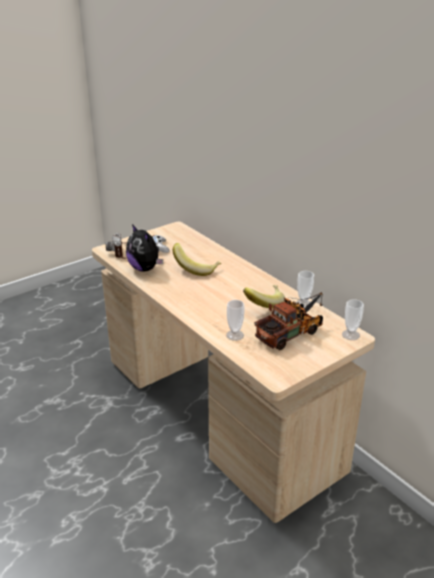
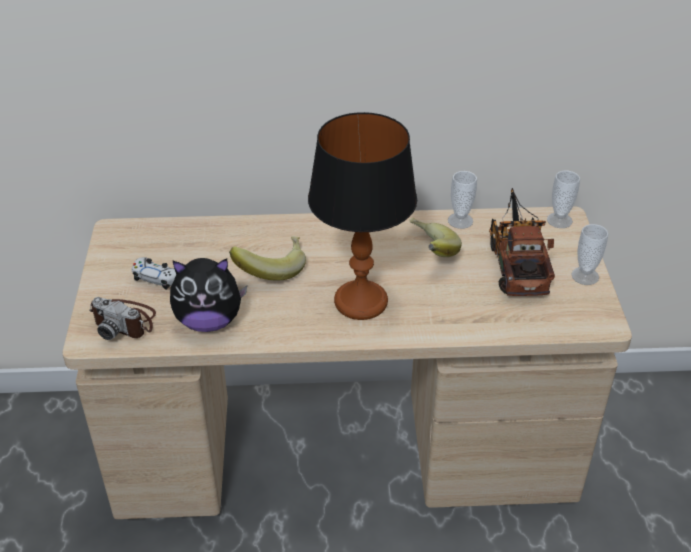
camera: 55 degrees left, 10 degrees up
cup [226,300,244,341] -> cup moved to [571,224,608,285]
none -> table lamp [308,112,417,320]

